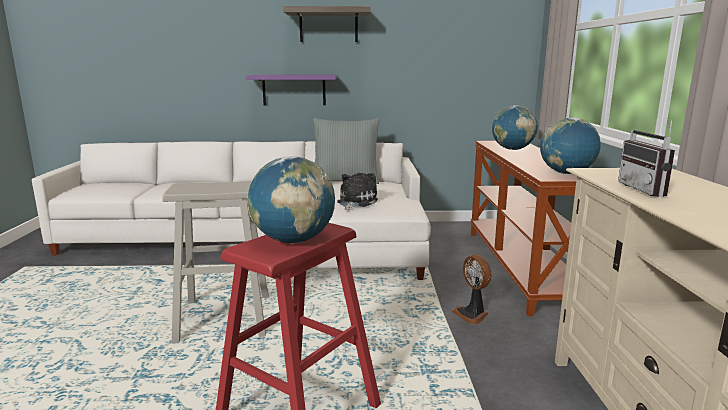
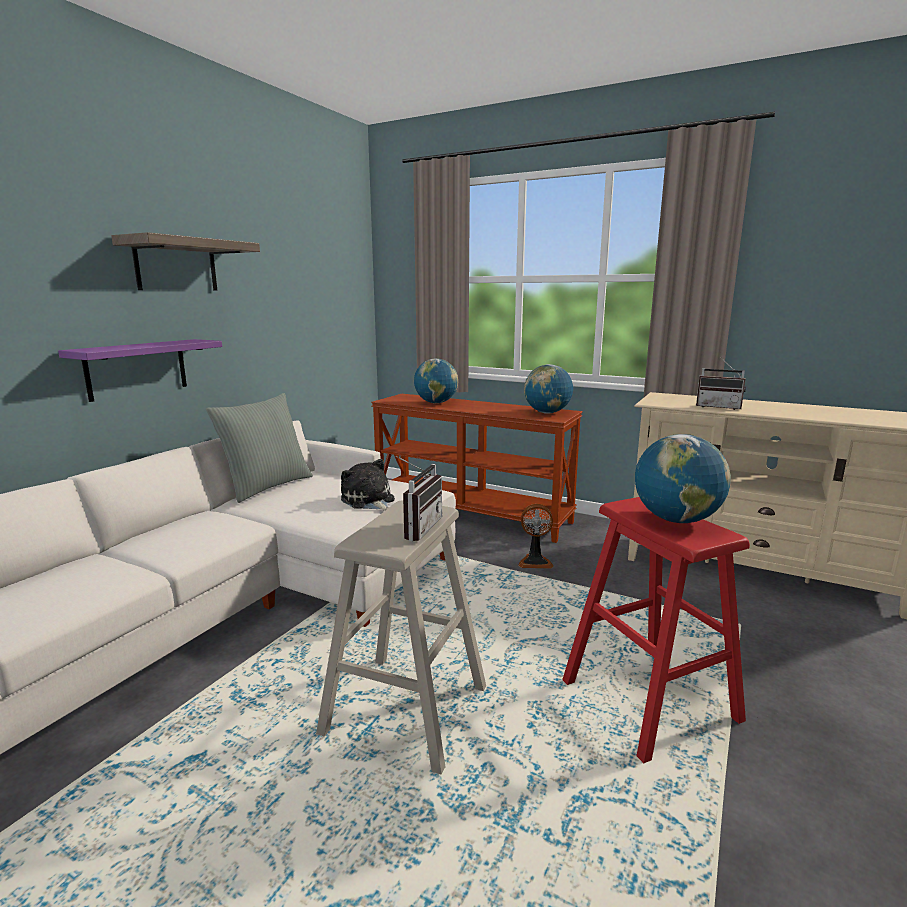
camera: 60 degrees left, 0 degrees up
none -> radio [396,456,442,541]

